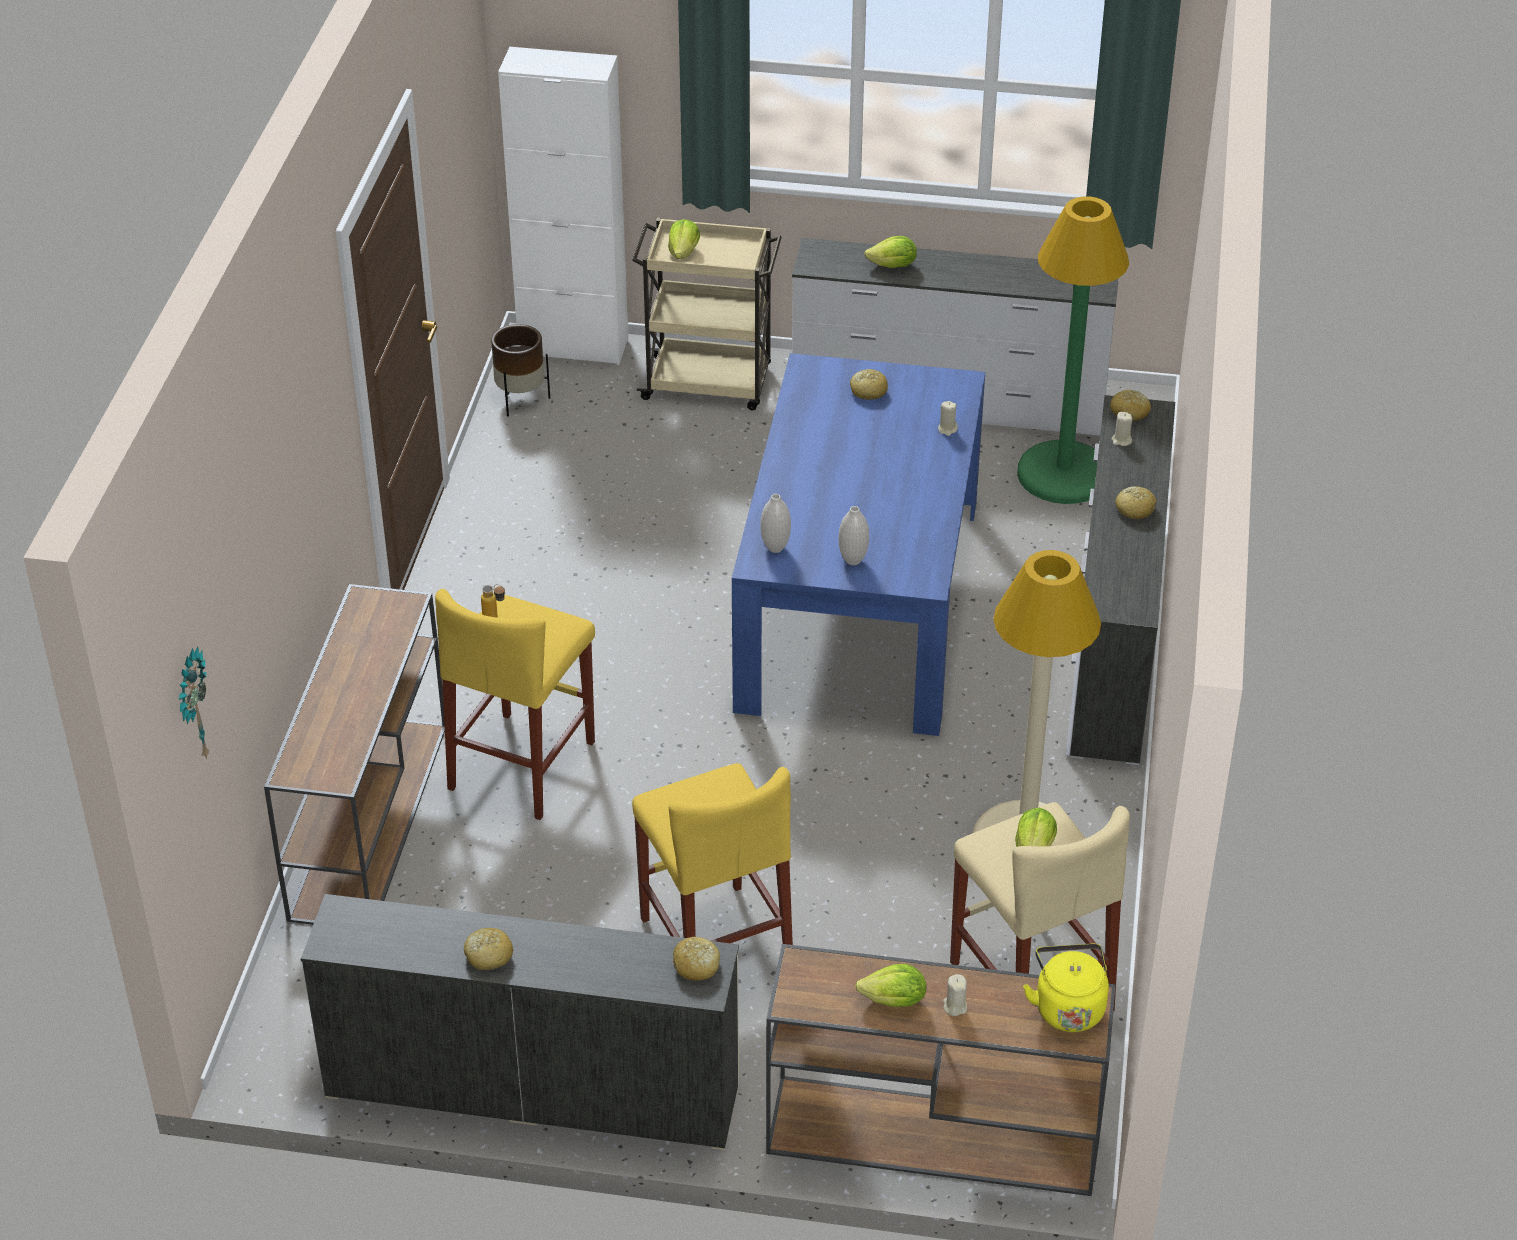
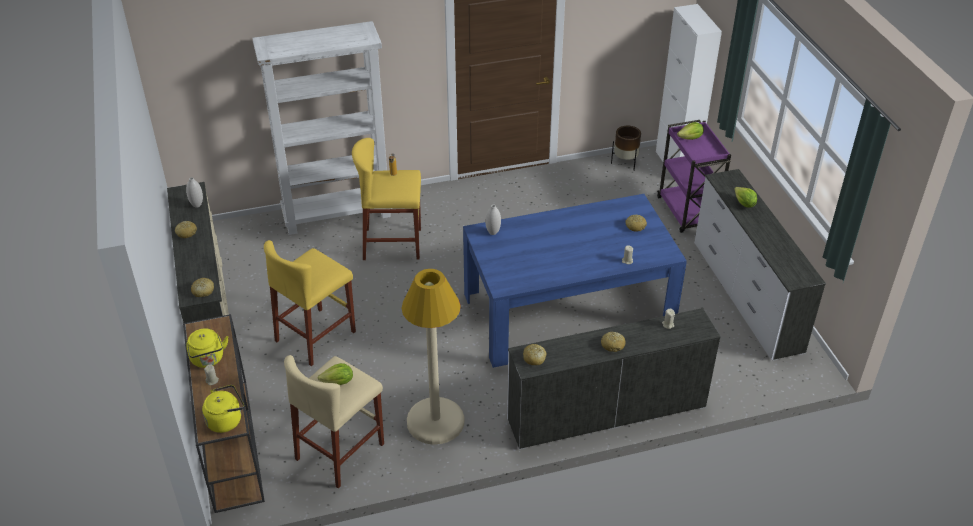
camera: 65 degrees right, 0 degrees up
wall clock [179,647,209,759] -> none
brown console table [264,584,445,925] -> white bookcase [252,21,392,235]
beige cart [632,218,782,410] -> purple cart [657,120,731,233]
white vase [839,506,869,565] -> white vase moved to [186,177,203,208]
lettuce [855,964,926,1007] -> yellow kettle [186,328,228,368]
green floor lamp [1017,196,1129,504] -> none
bread [1110,390,1151,421] -> bread moved to [523,344,546,365]

